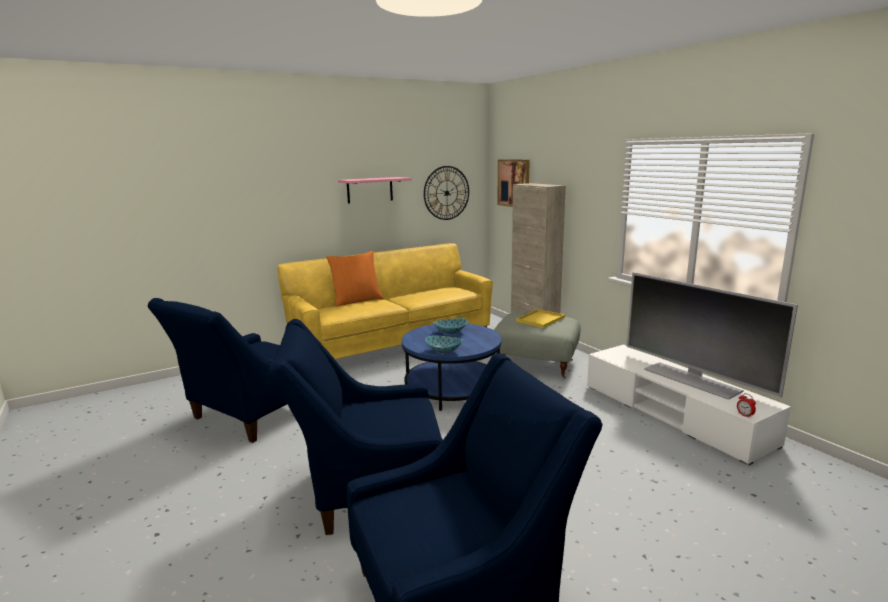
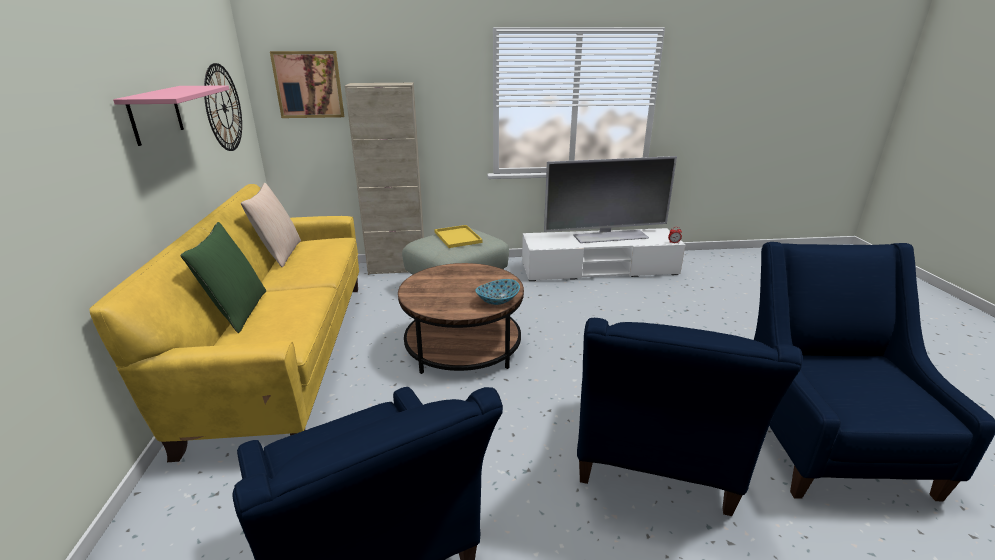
camera: 65 degrees left, 10 degrees up
orange pillow [326,251,383,307] -> green pillow [181,222,266,333]
blue coffee table [401,323,502,411] -> brown coffee table [398,263,524,374]
bowl [433,318,468,334] -> none
none -> beige pillow [241,183,301,268]

